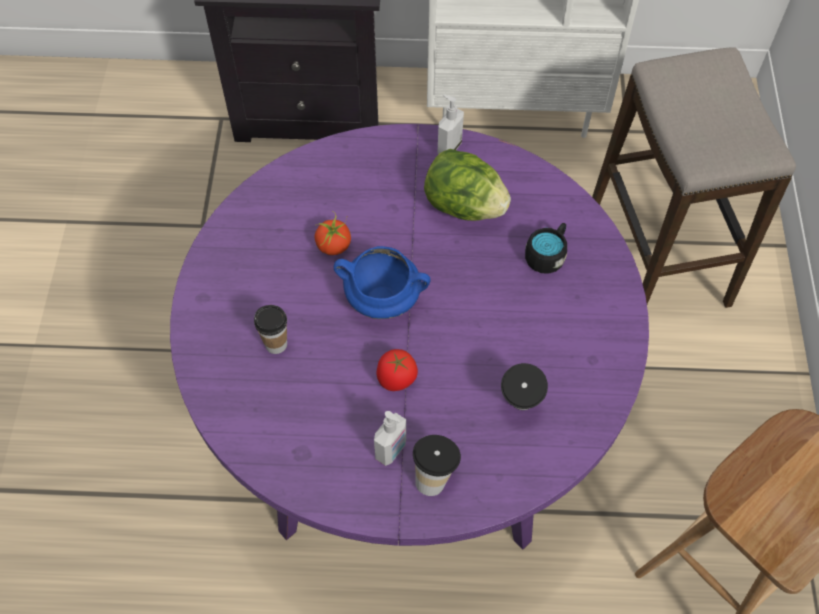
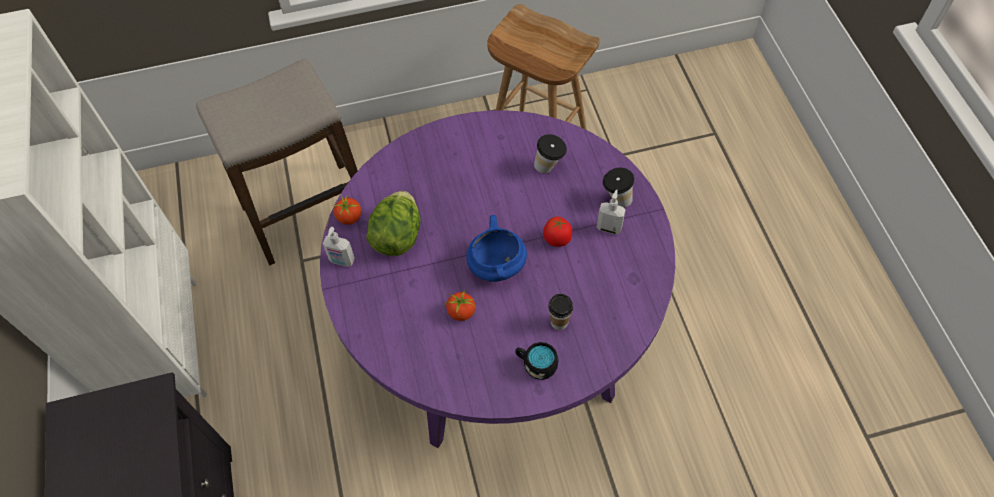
camera: 105 degrees left, 0 degrees up
black mug [525,223,567,274] -> black mug moved to [515,342,558,380]
none -> tomato [334,195,361,225]

